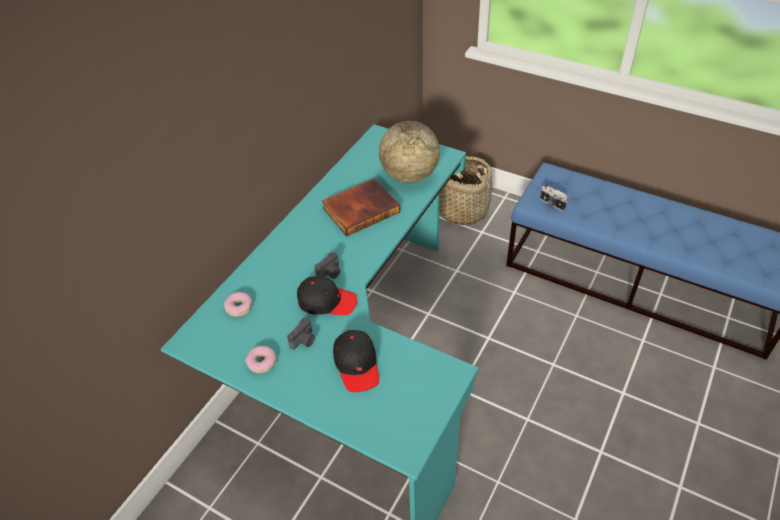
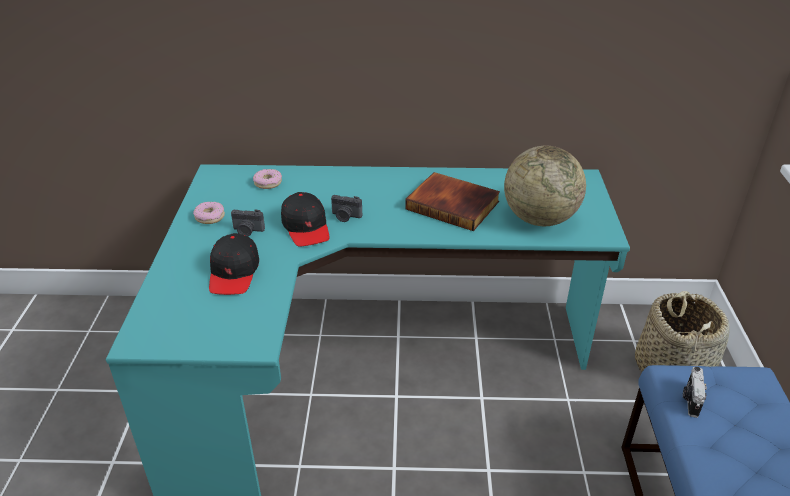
camera: 60 degrees right, 10 degrees down
black cap [333,330,379,392] -> black cap turned 45 degrees counterclockwise [209,233,259,295]

